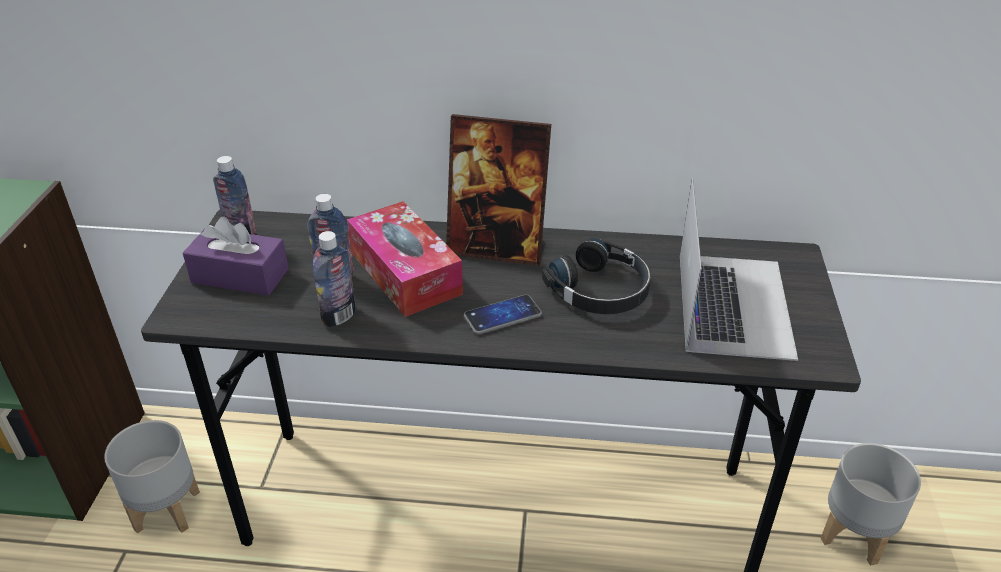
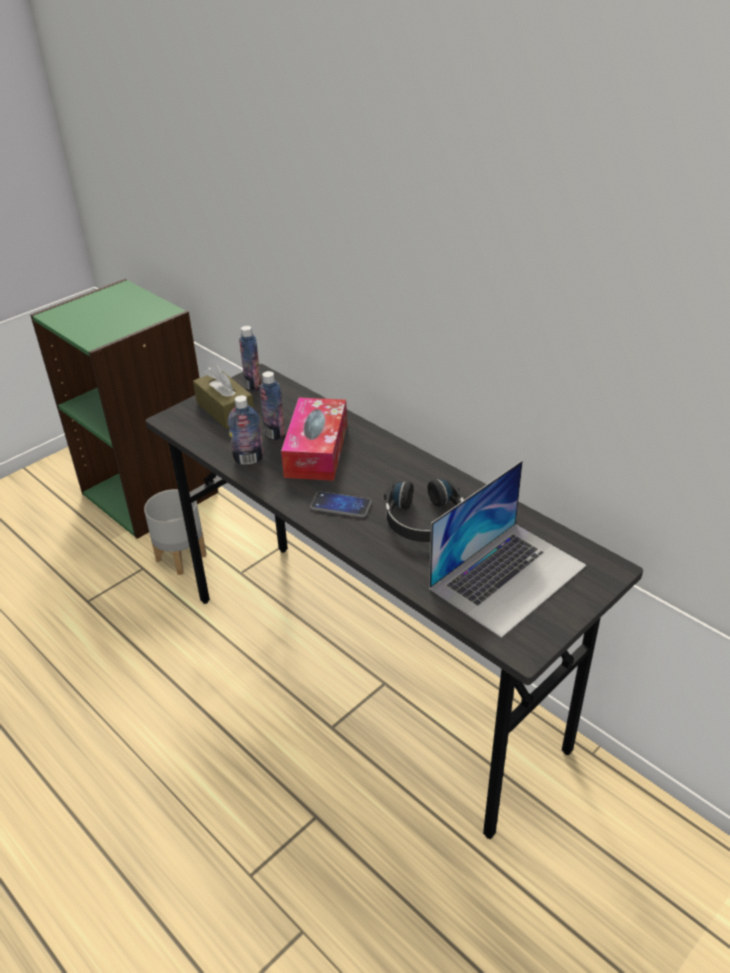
camera: 40 degrees right, 0 degrees up
purple tissue box [183,217,289,296] -> brown tissue box [193,365,254,429]
picture frame [446,114,551,266] -> none
grey planter [821,443,921,566] -> none

